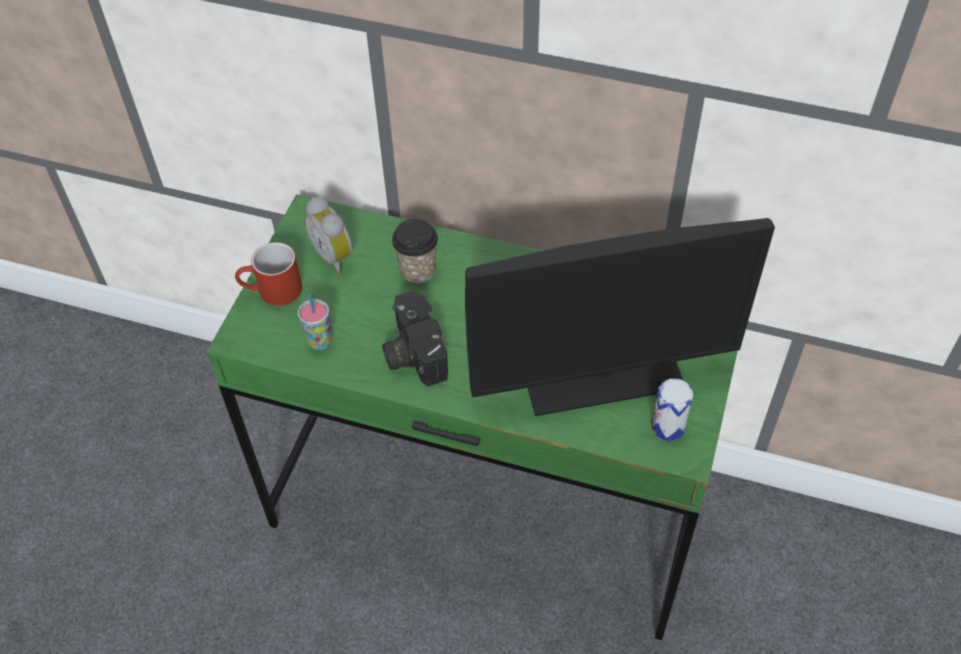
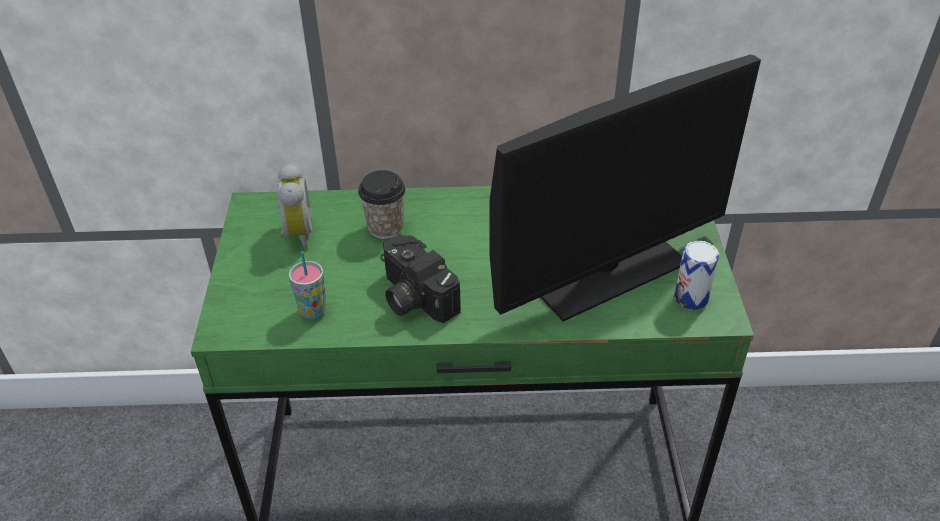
camera: 20 degrees left, 10 degrees down
red mug [235,242,302,306] -> none
alarm clock [304,197,353,274] -> alarm clock turned 135 degrees counterclockwise [278,163,312,249]

